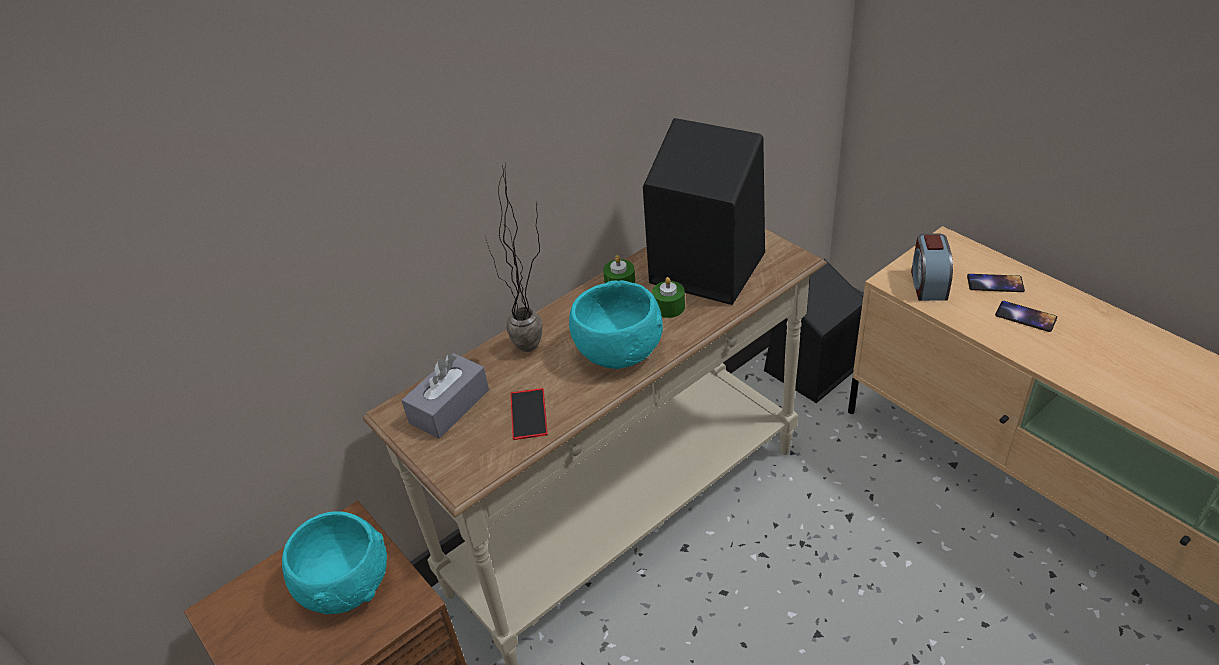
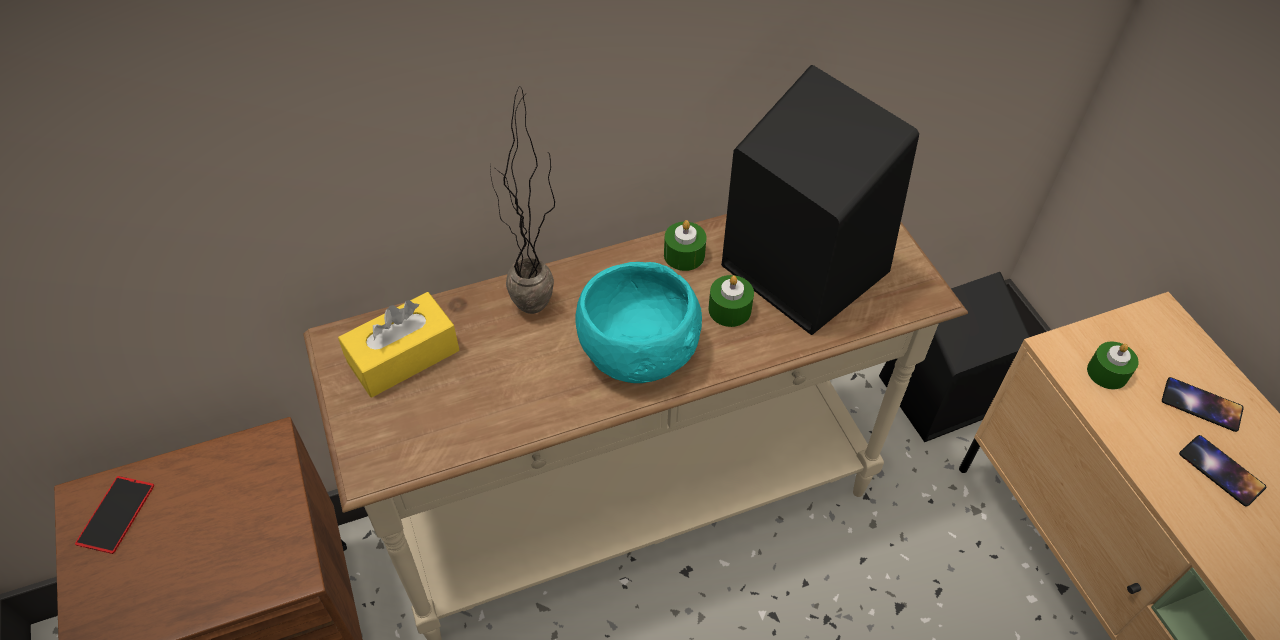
camera: 15 degrees right, 10 degrees up
turquoise bowl [282,511,387,614] -> none
grey tissue box [402,353,489,439] -> yellow tissue box [338,292,459,397]
phone [510,388,548,440] -> phone moved to [75,476,154,554]
alarm clock [911,233,953,301] -> green candle [1087,342,1139,389]

